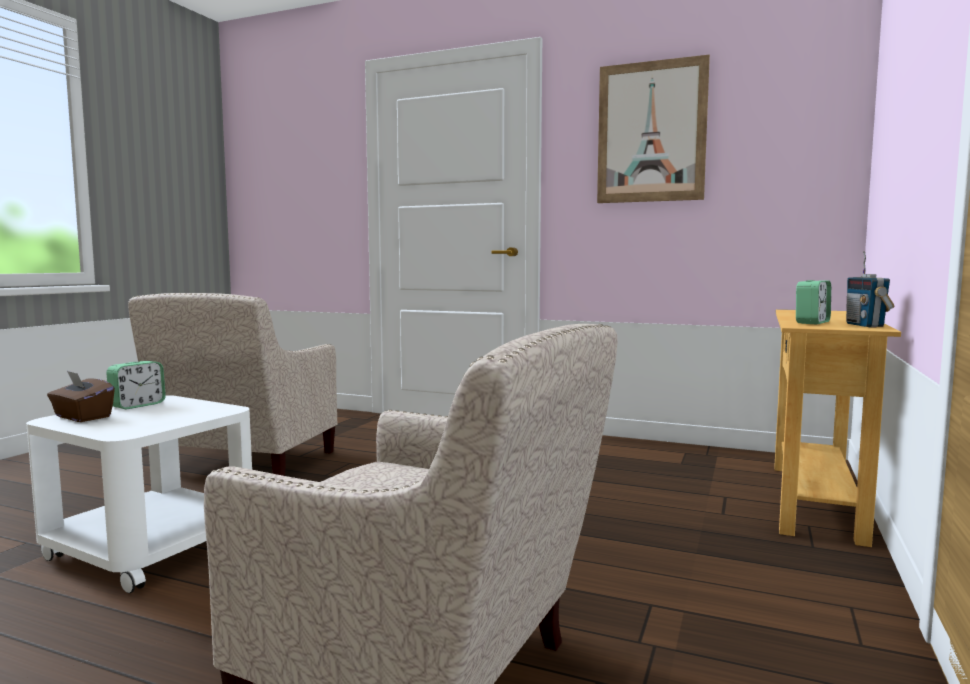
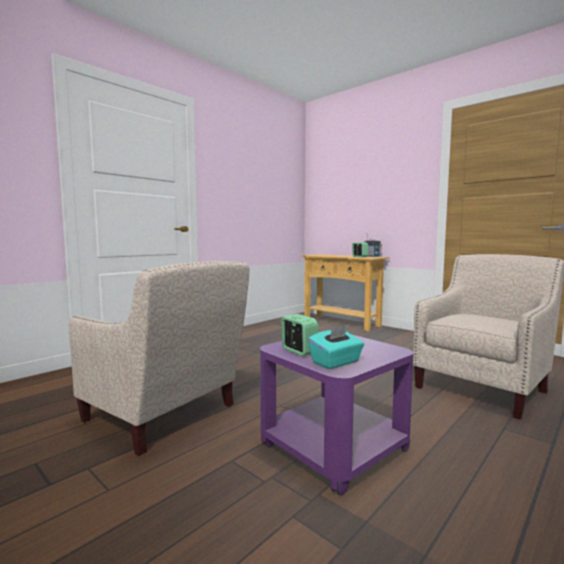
camera: 70 degrees left, 0 degrees up
white side table [26,395,252,593] -> purple side table [260,331,414,496]
brown tissue box [47,371,115,422] -> turquoise tissue box [308,325,364,369]
picture [597,55,710,203] -> none

